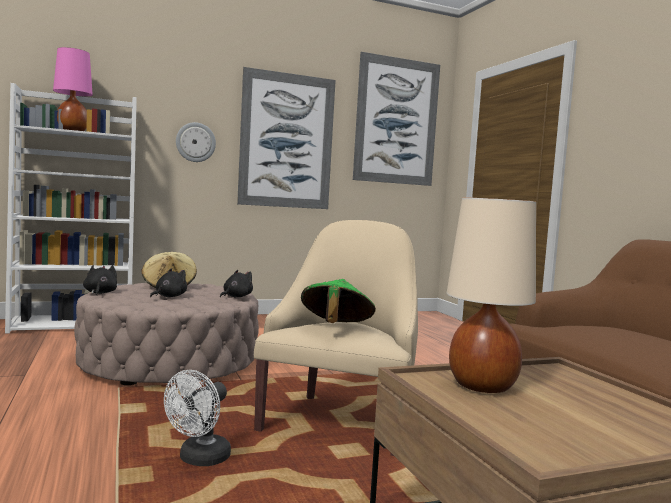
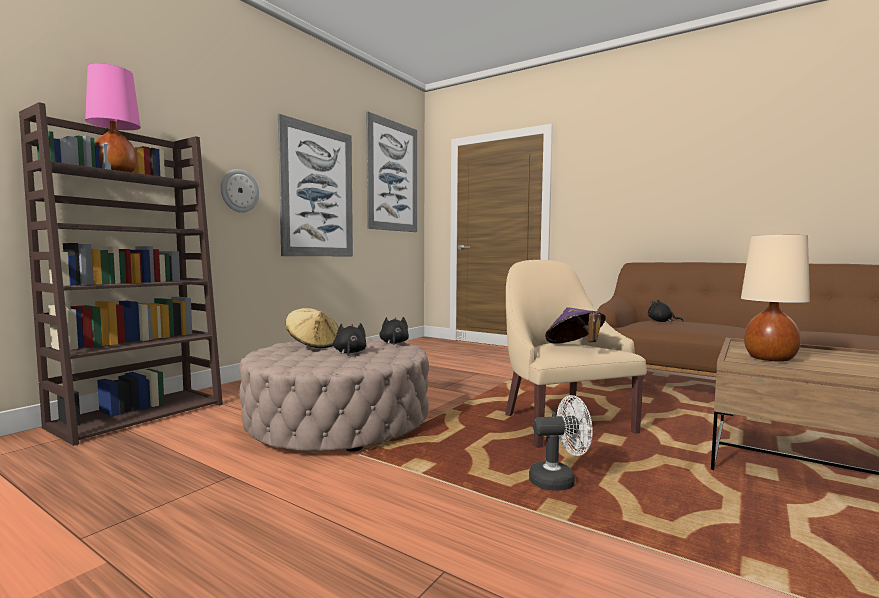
camera: 35 degrees left, 0 degrees up
white bookcase [5,83,137,333] -> brown bookcase [19,102,223,446]
black plush toy [83,265,117,295] -> black plush toy moved to [648,300,683,322]
white fan [164,370,231,466] -> white fan turned 90 degrees counterclockwise [529,395,593,491]
green hat [301,279,376,323] -> purple hat [545,308,606,344]

